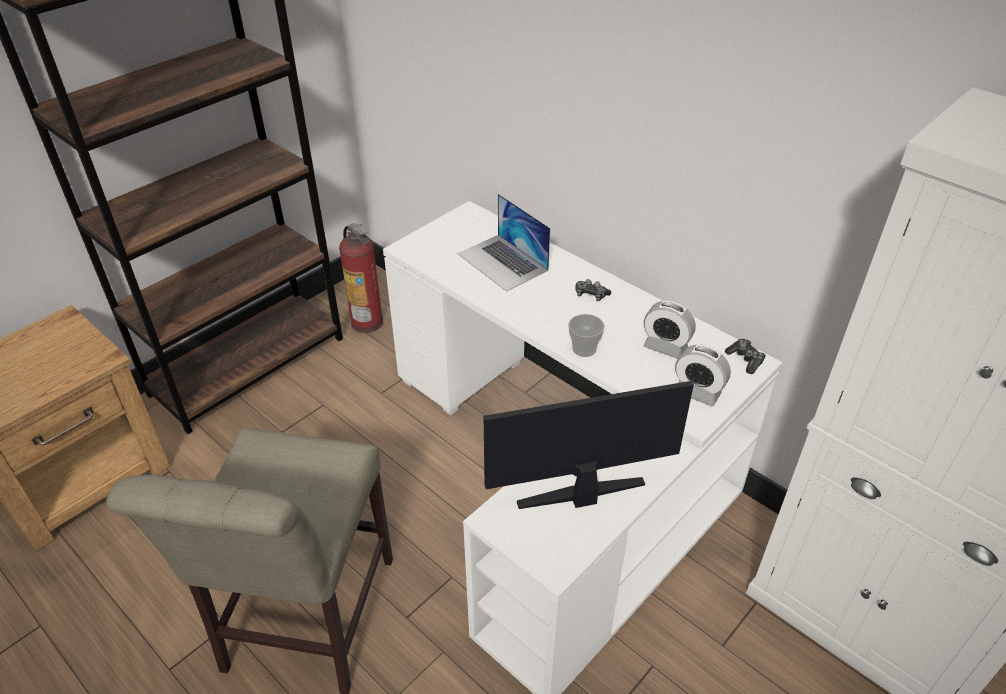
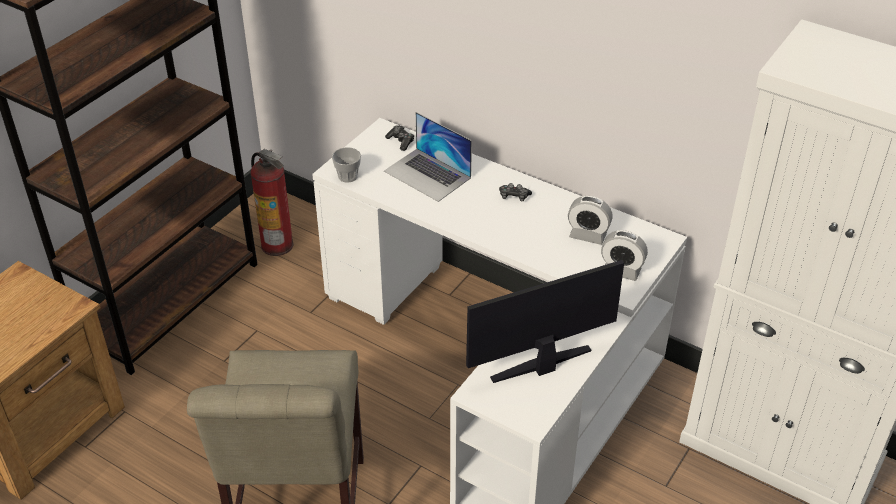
camera: 10 degrees left, 0 degrees up
cup [568,314,605,357] -> cup moved to [332,147,361,183]
game controller [725,339,766,374] -> game controller moved to [385,125,414,151]

